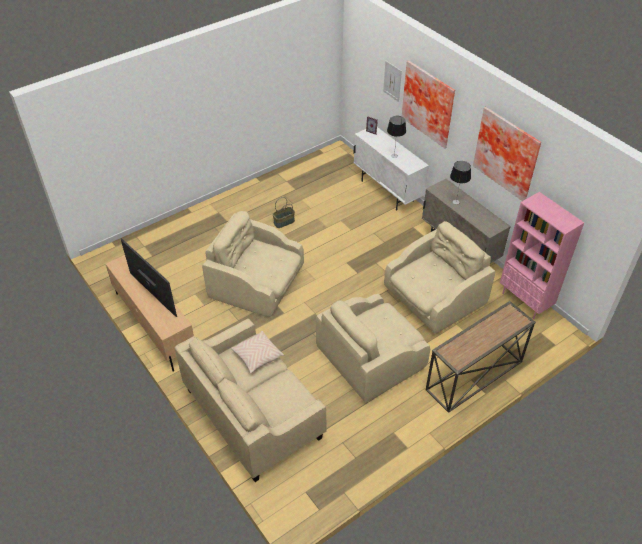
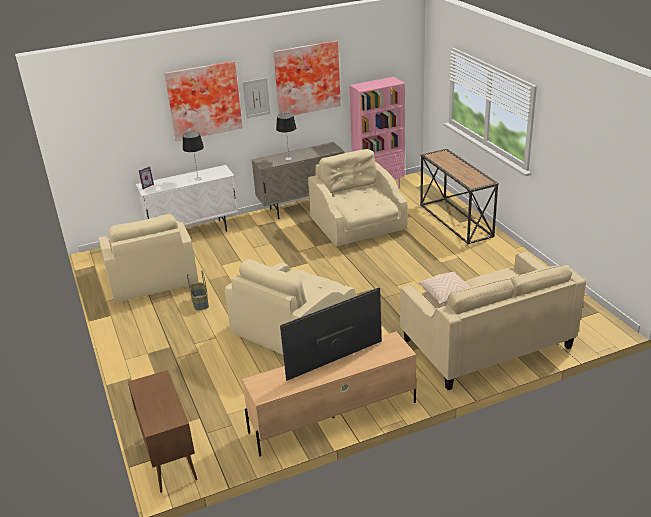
camera: 75 degrees left, 15 degrees down
beige armchair [316,294,430,402] -> beige armchair moved to [98,214,198,303]
picture [383,61,402,102] -> picture moved to [242,78,270,118]
none -> brown cabinet [128,370,198,493]

